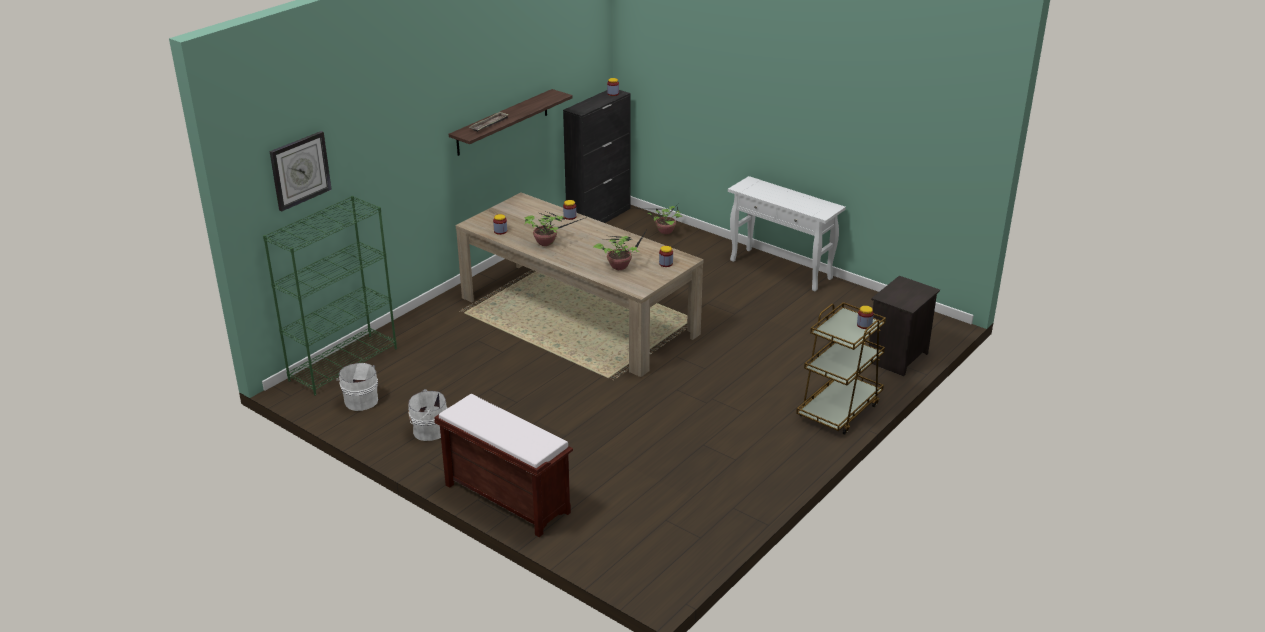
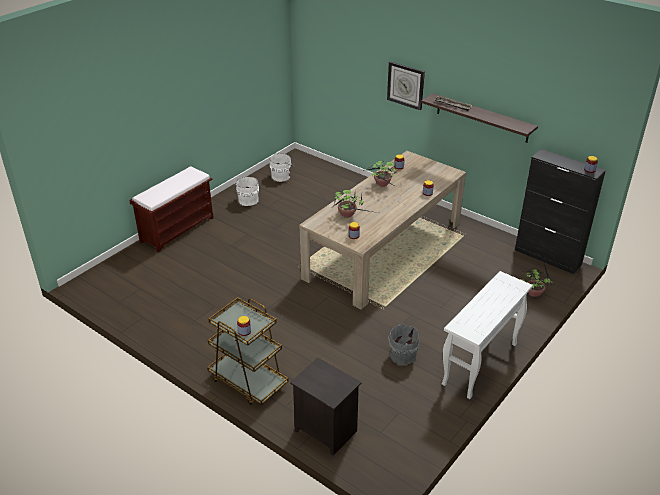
camera: 90 degrees right, 5 degrees up
green bookcase [263,196,397,396] -> none
wall clock [269,131,332,212] -> wall clock moved to [387,61,425,111]
none -> grey bucket [388,324,419,365]

